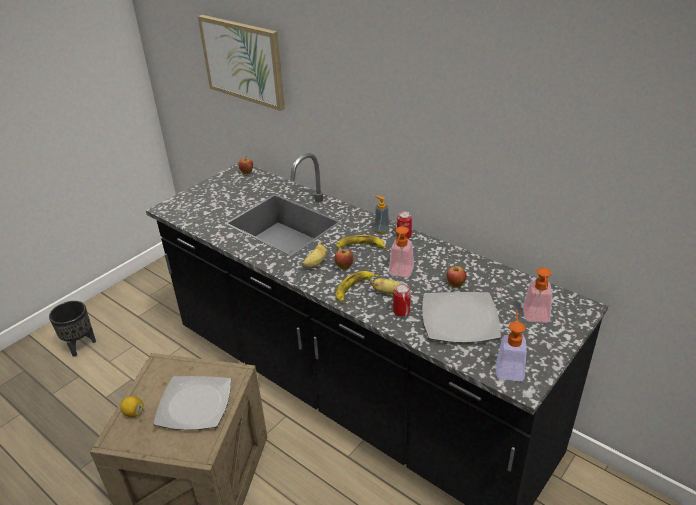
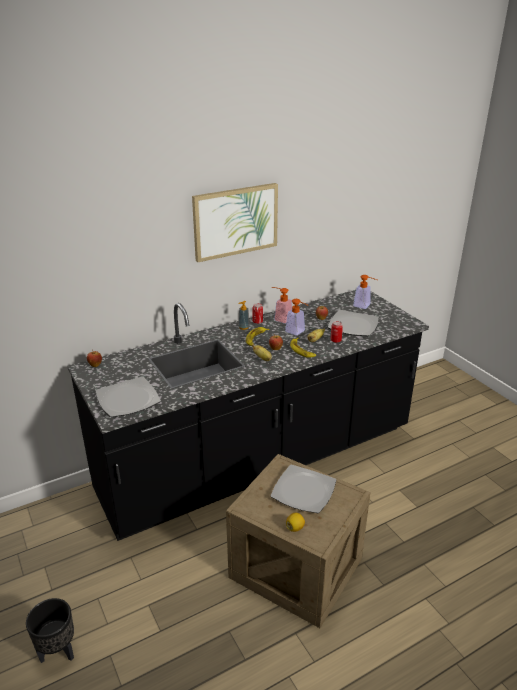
camera: 70 degrees left, 5 degrees down
picture [198,15,285,111] -> picture moved to [192,183,278,262]
soap dispenser [496,310,526,381] -> soap dispenser moved to [272,287,292,324]
none -> plate [95,376,161,417]

